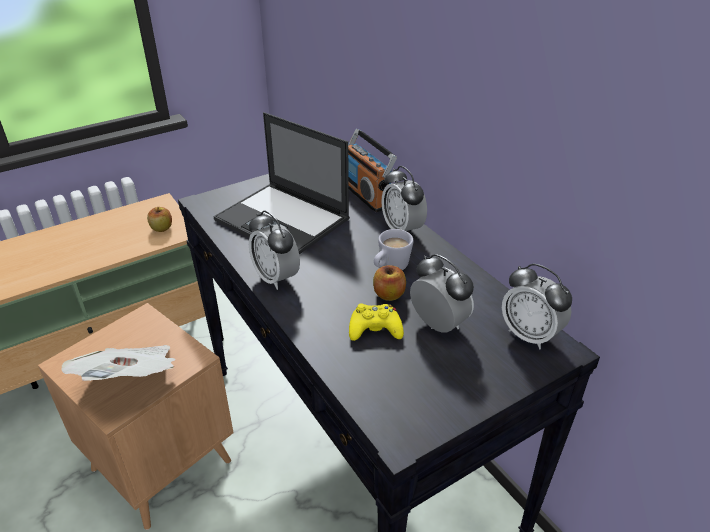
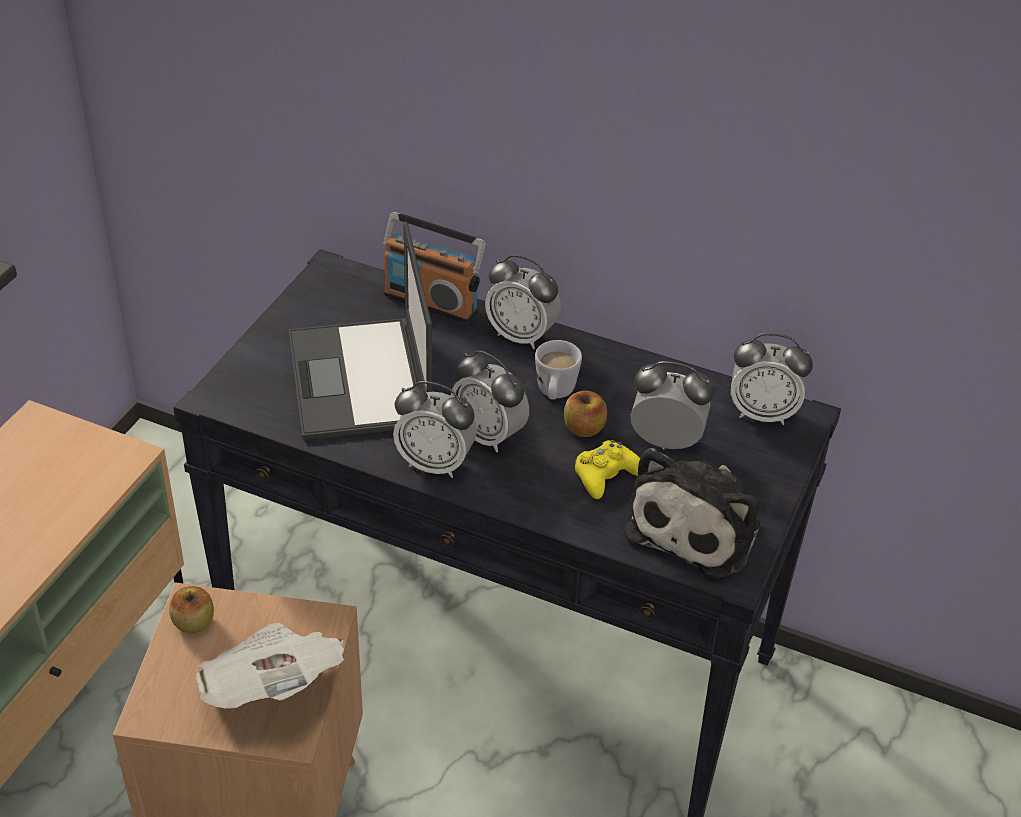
camera: 35 degrees left, 5 degrees up
apple [147,207,172,232] -> apple moved to [169,586,214,633]
laptop [213,112,350,254] -> laptop turned 75 degrees clockwise [289,222,432,440]
none -> alarm clock [451,350,529,453]
none -> plush toy [624,448,760,578]

